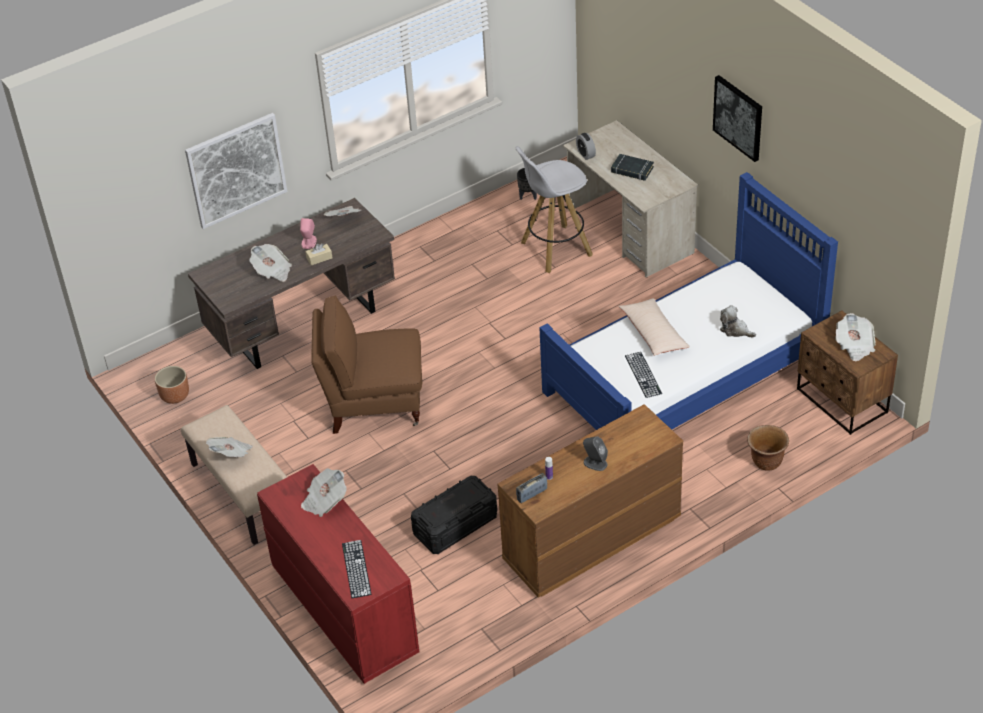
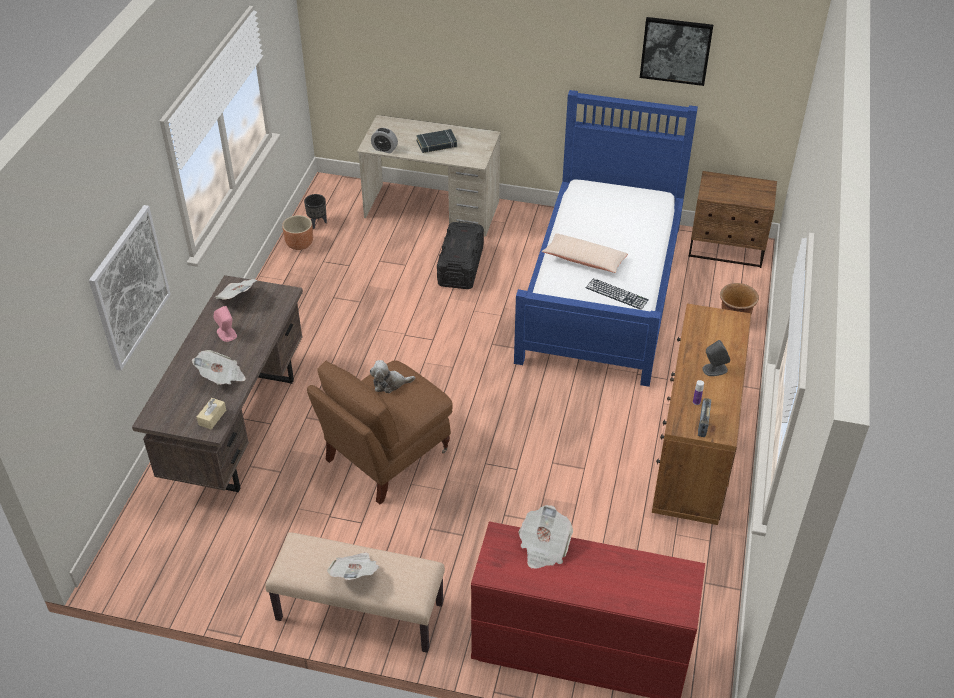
camera: 45 degrees left, 0 degrees up
brown planter [155,366,189,404] -> brown planter moved to [282,215,313,250]
beige tissue box [305,243,332,265] -> beige tissue box moved to [197,398,226,429]
keyboard [342,540,372,598] -> none
black storage box [411,476,497,554] -> black storage box moved to [437,221,484,289]
white stool [516,146,592,273] -> none
picture [713,75,762,162] -> picture moved to [640,17,713,86]
plush toy [720,305,756,337] -> plush toy moved to [370,360,415,393]
newspaper [835,313,875,361] -> none

